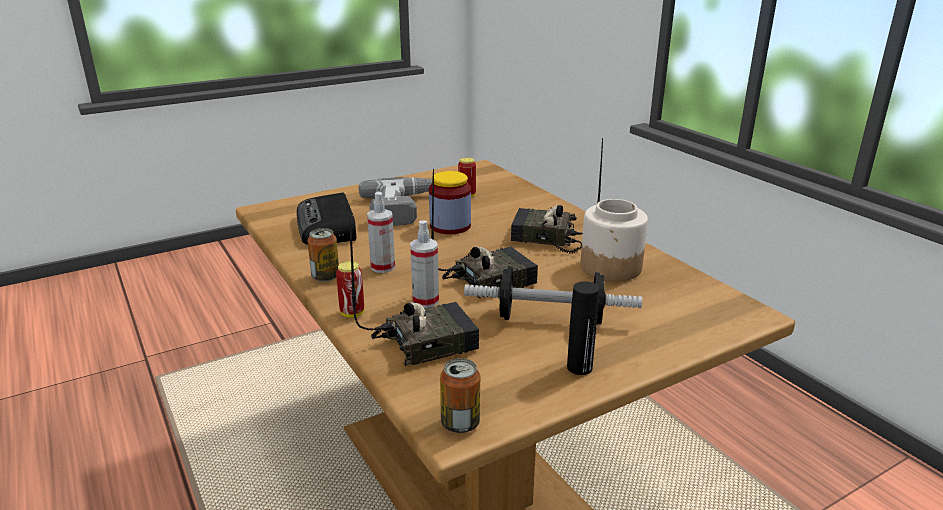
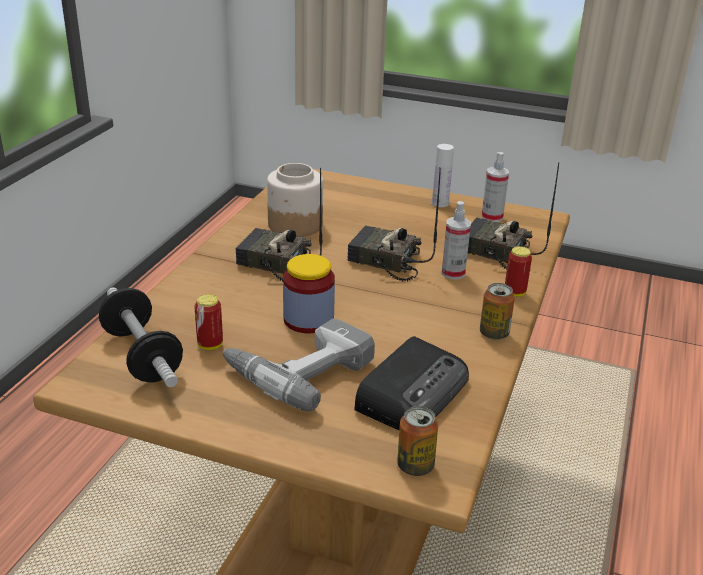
camera: 130 degrees left, 5 degrees up
spray bottle [367,192,395,273] -> spray bottle moved to [481,152,509,222]
can [440,358,480,433] -> can moved to [397,406,438,476]
dumbbell [464,267,642,325] -> dumbbell moved to [99,287,183,387]
radio [511,138,603,254] -> radio turned 135 degrees clockwise [236,168,322,282]
black bottle [567,281,599,375] -> white bottle [432,144,454,207]

